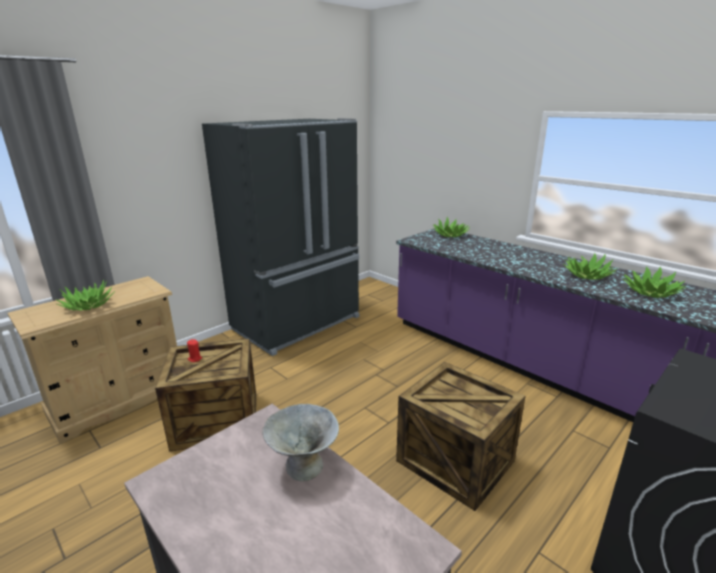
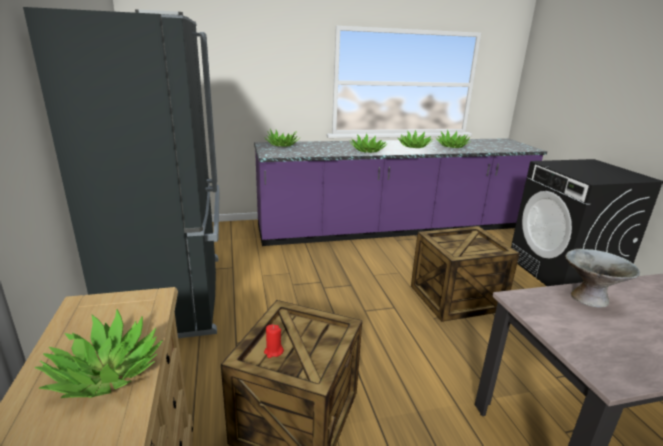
camera: 60 degrees left, 0 degrees up
none -> potted plant [351,133,387,153]

